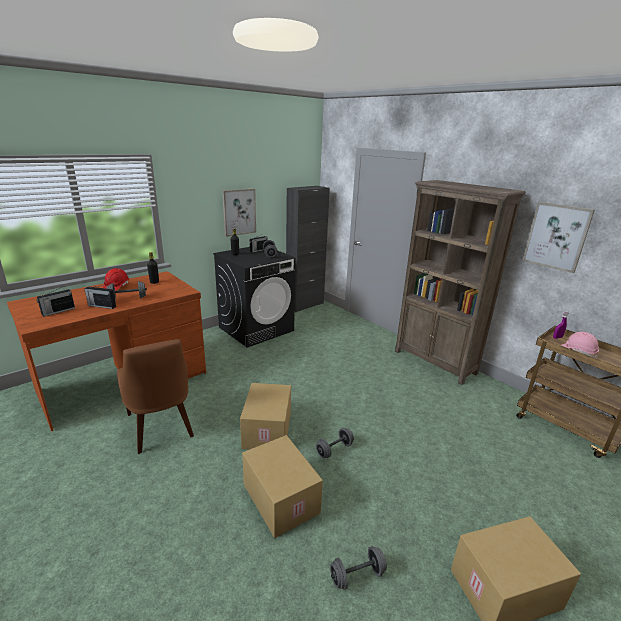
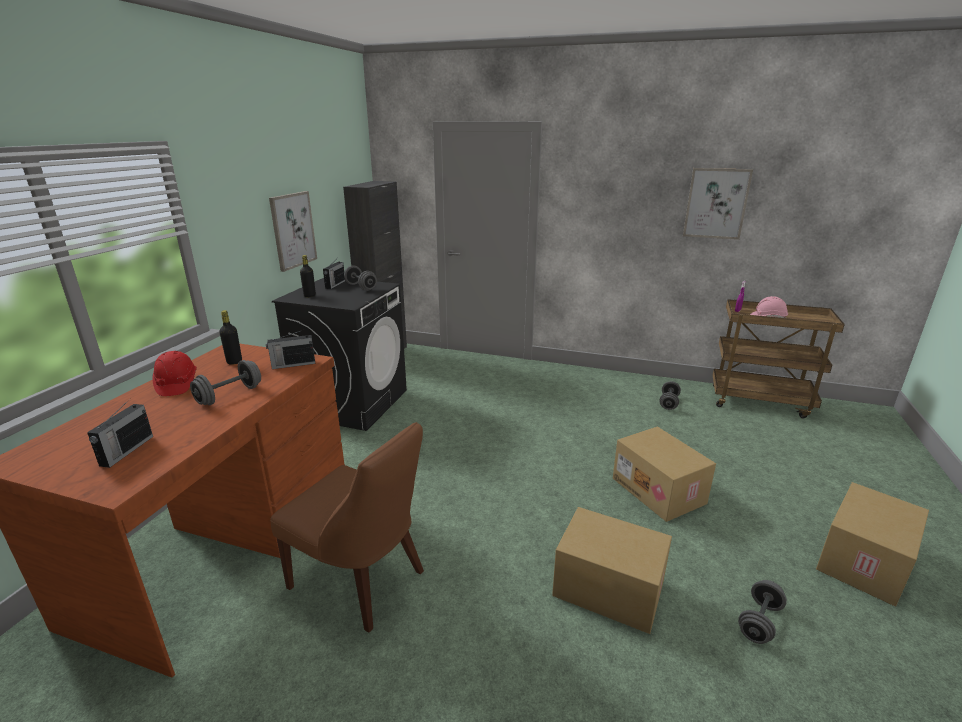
camera: 30 degrees left, 0 degrees up
radio [85,285,116,309] -> radio moved to [266,329,315,369]
cardboard box [240,383,291,450] -> cardboard box moved to [613,427,716,522]
grey dumbbell [316,428,354,458] -> grey dumbbell moved to [659,381,681,410]
brown bookcase [395,180,526,385] -> none

